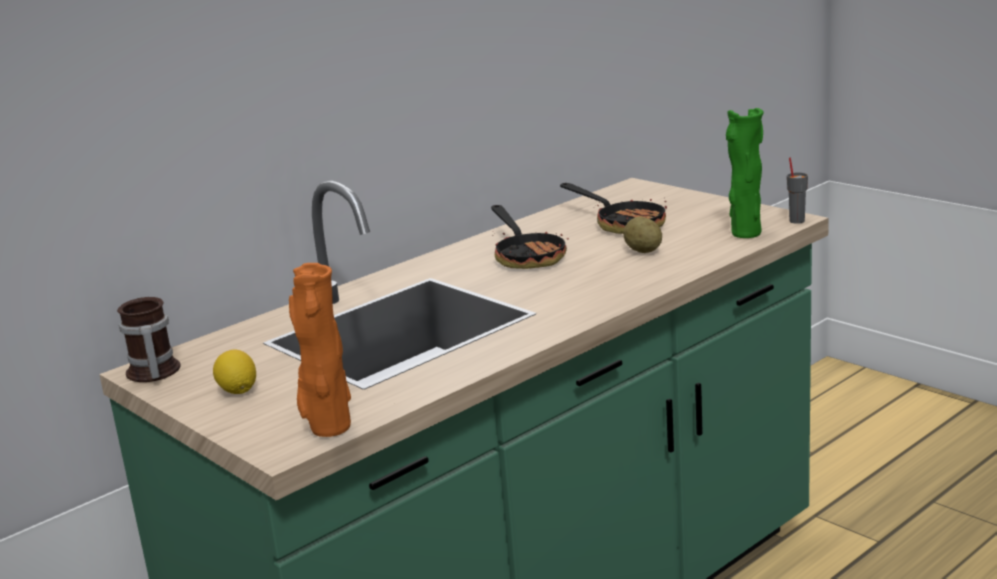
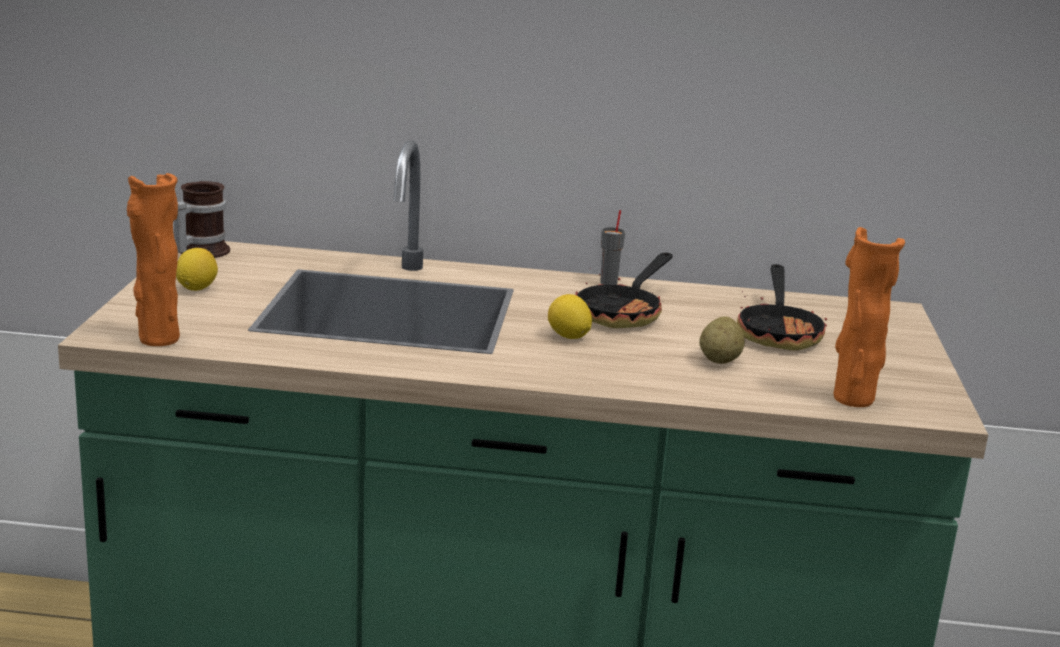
camera: 45 degrees right, 0 degrees up
green vase [726,108,764,238] -> orange vase [833,227,905,407]
grey cup [787,157,808,224] -> grey cup moved to [600,210,625,285]
none -> lemon [548,294,592,339]

